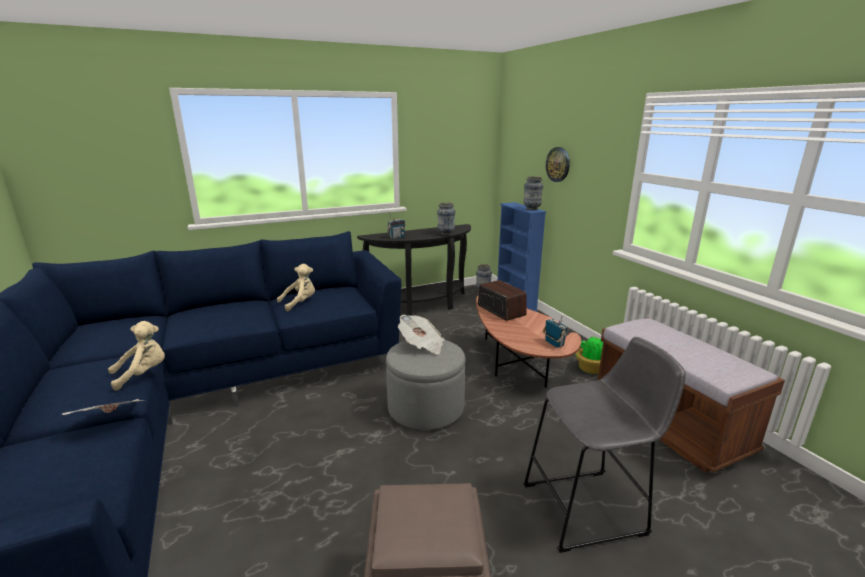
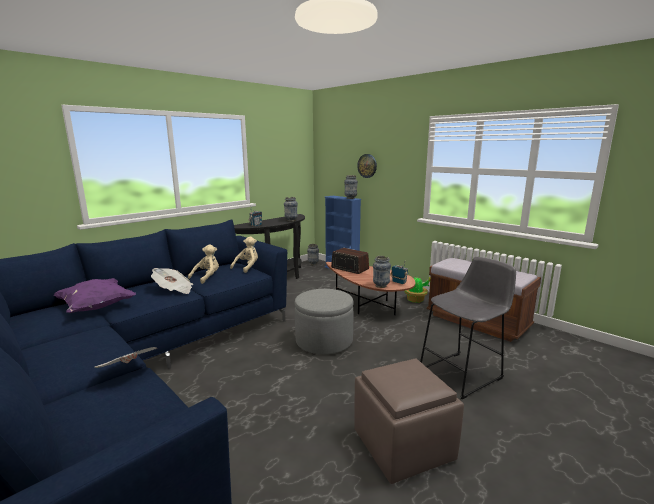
camera: 20 degrees left, 5 degrees down
beige plush toy [108,321,165,391] -> beige plush toy moved to [230,236,258,273]
newspaper [398,315,445,354] -> newspaper moved to [151,268,193,294]
none -> purple pillow [53,278,136,313]
none -> vase [373,256,391,288]

